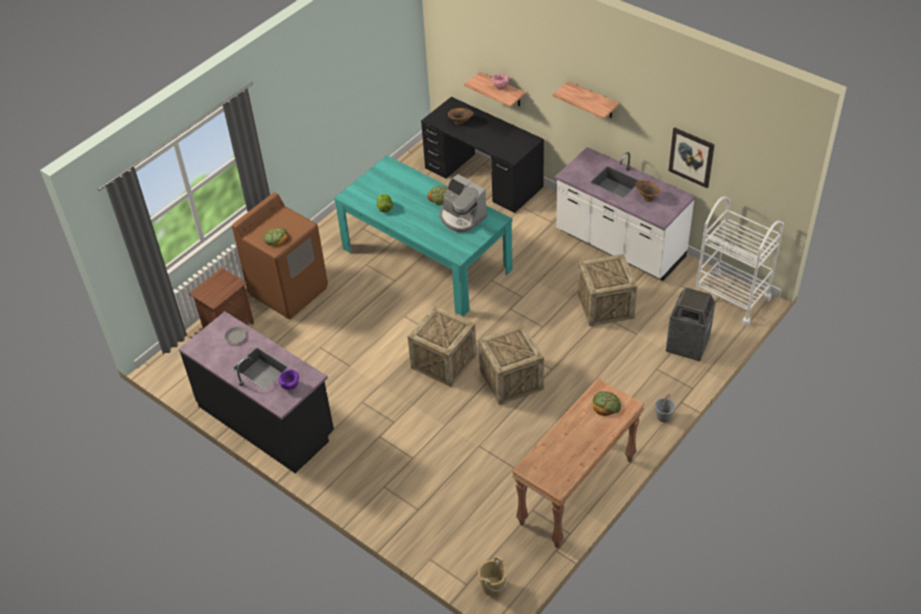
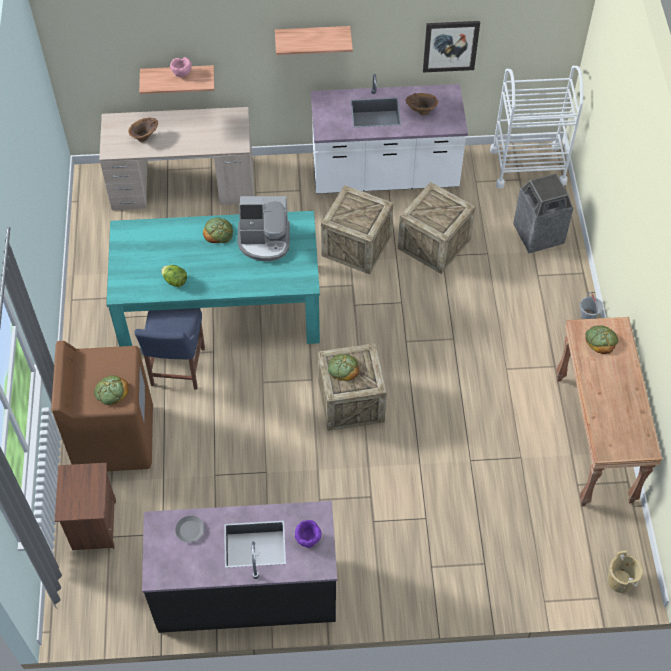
camera: 45 degrees left, 10 degrees up
black desk [421,97,544,213] -> beige desk [99,107,254,210]
crate [478,324,544,405] -> crate moved to [321,185,393,274]
none -> blue chair [135,308,205,390]
none -> bread [328,354,359,381]

